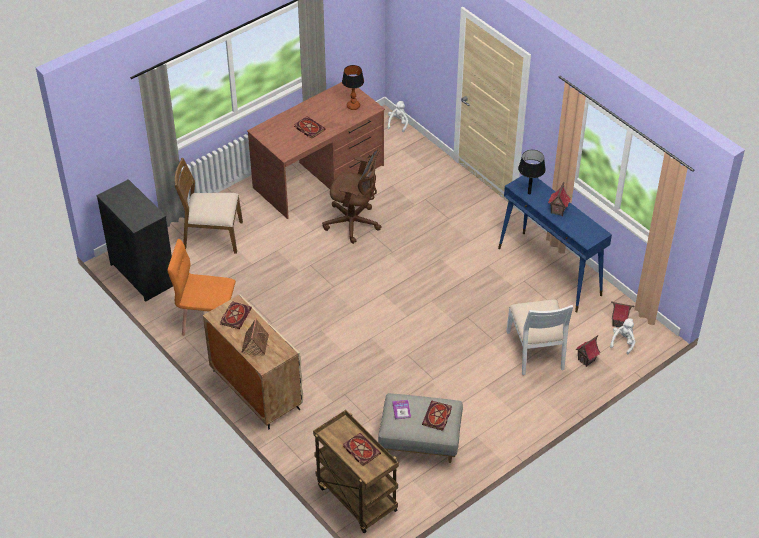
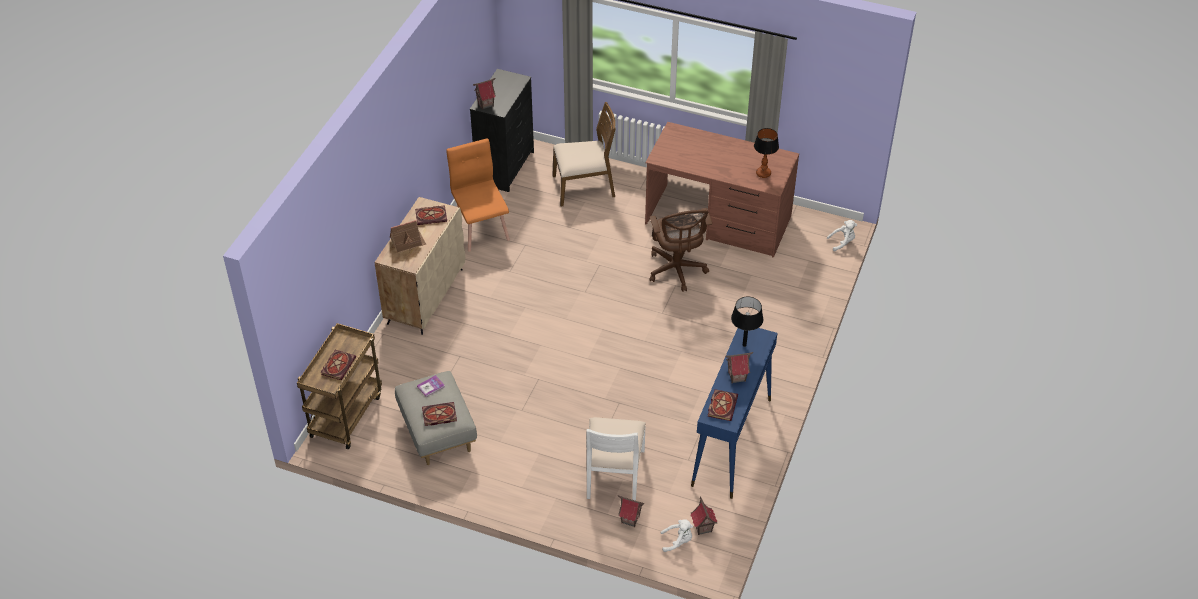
camera: 60 degrees right, 0 degrees up
brown chair [175,158,243,254] -> brown chair turned 105 degrees clockwise [552,102,616,207]
book [294,116,326,139] -> book moved to [708,389,738,421]
white chair [506,299,573,375] -> white chair turned 45 degrees counterclockwise [586,417,646,501]
none -> toy house [473,78,496,110]

